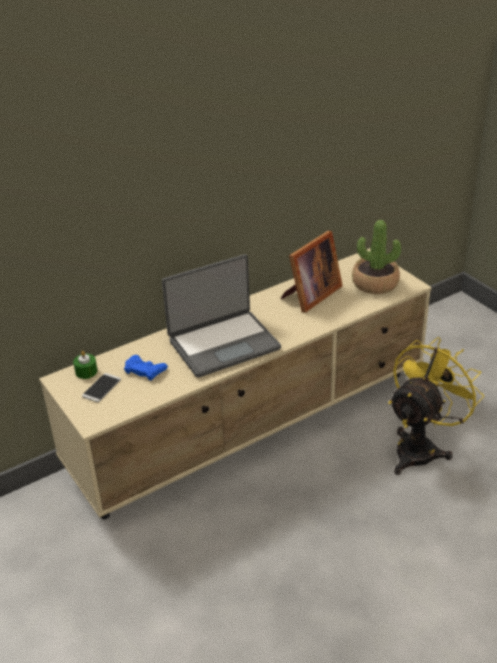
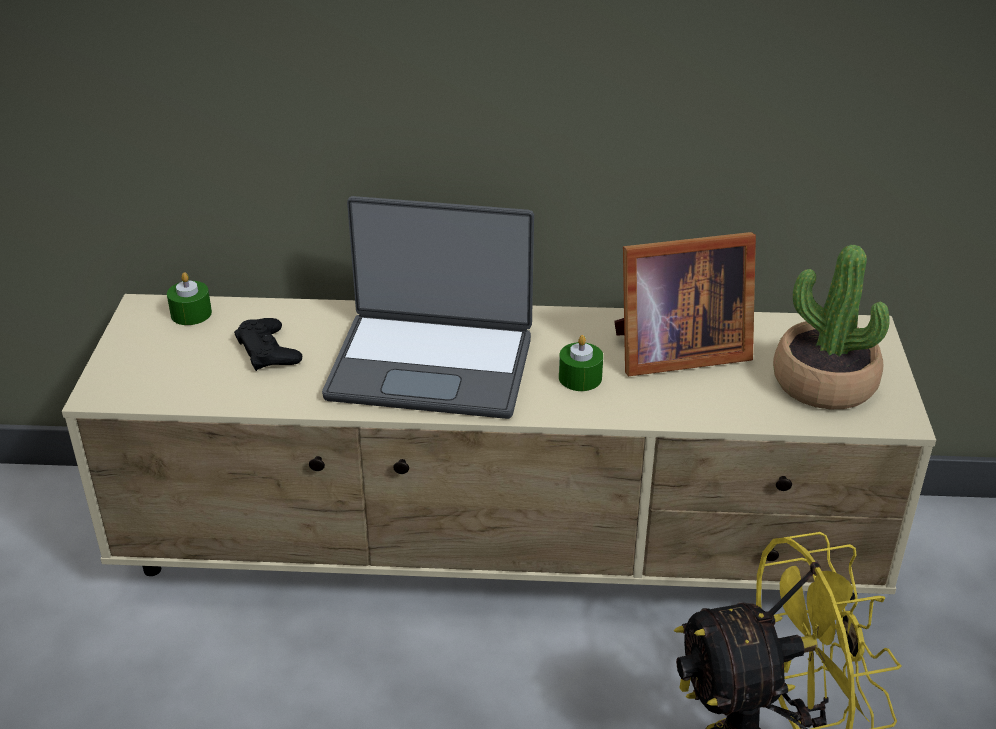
camera: 35 degrees right, 0 degrees up
phone [82,373,121,402] -> none
blue game controller [124,355,168,381] -> black game controller [234,318,302,371]
none -> green candle [559,335,603,391]

